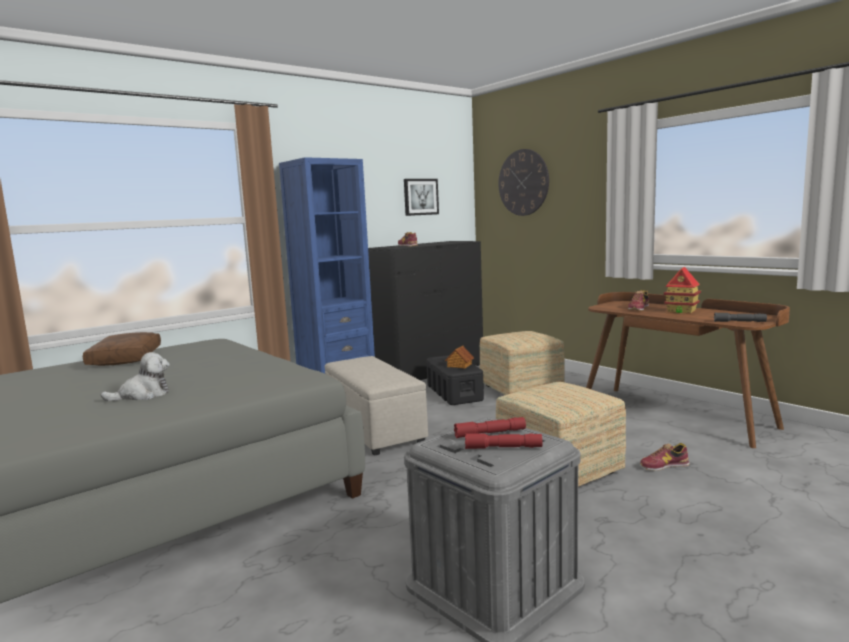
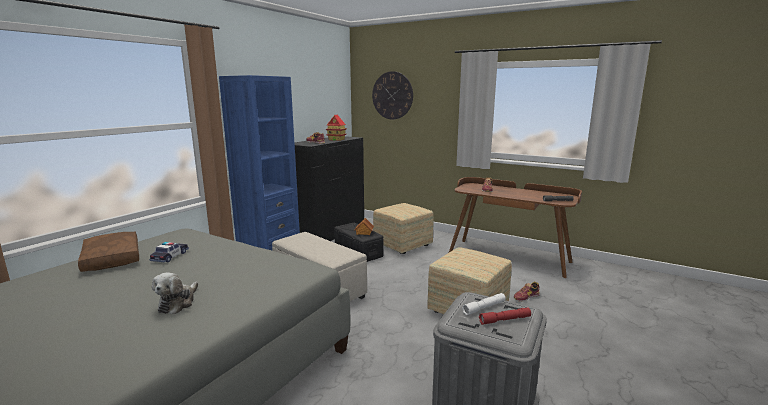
camera: 20 degrees left, 5 degrees up
plush toy [101,352,170,401] -> plush toy turned 150 degrees clockwise [152,272,198,314]
picture [404,179,439,216] -> none
red flashlight [454,417,526,438] -> white flashlight [462,293,506,315]
toy house [663,267,701,314] -> toy house moved to [326,115,347,141]
none -> toy car [149,242,189,262]

